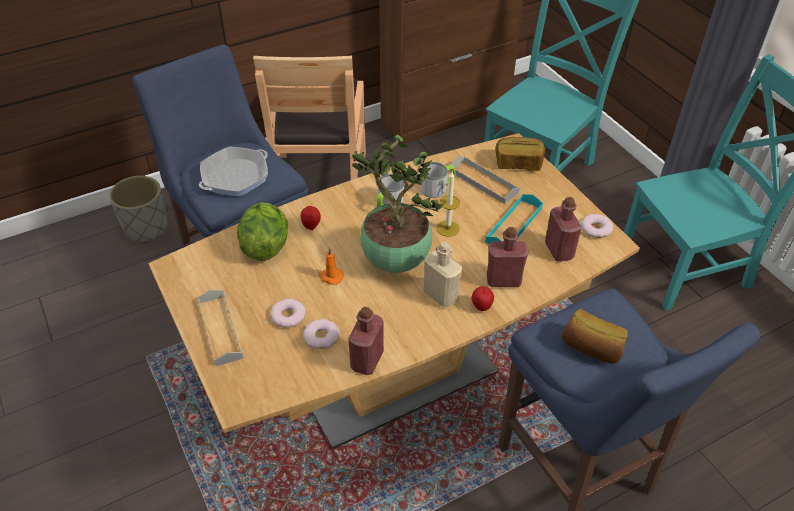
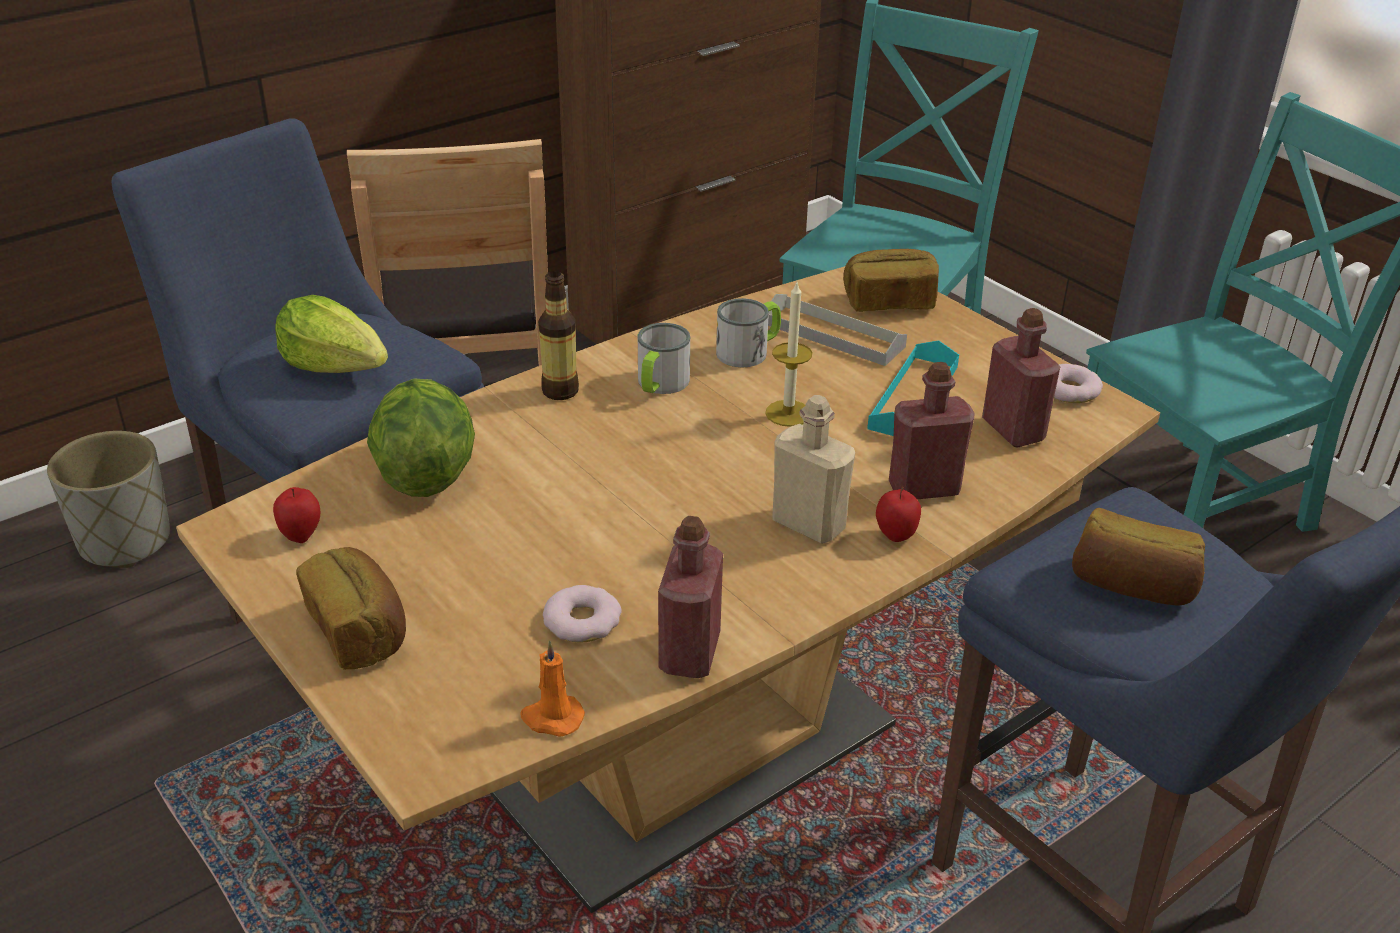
camera: 10 degrees left, 10 degrees down
grey tray [198,290,243,366] -> bread [296,547,406,670]
frying pan [199,146,268,196] -> lettuce [275,295,388,373]
donut [270,299,306,328] -> none
apple [301,206,321,230] -> apple moved to [273,487,320,543]
orange candle [319,247,344,285] -> orange candle moved to [520,640,585,737]
potted plant [352,135,444,273] -> none
none -> bottle [538,271,579,400]

